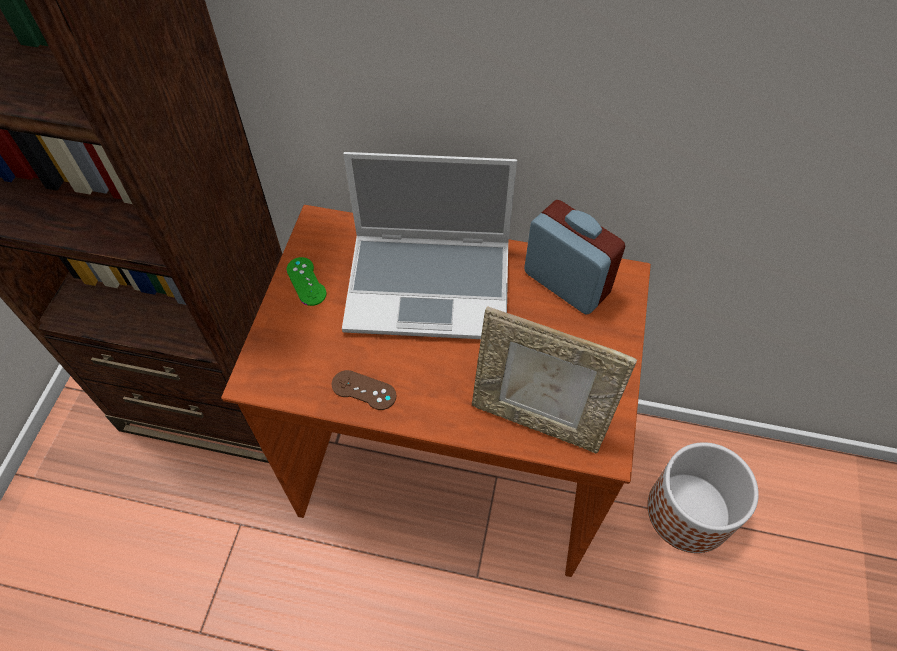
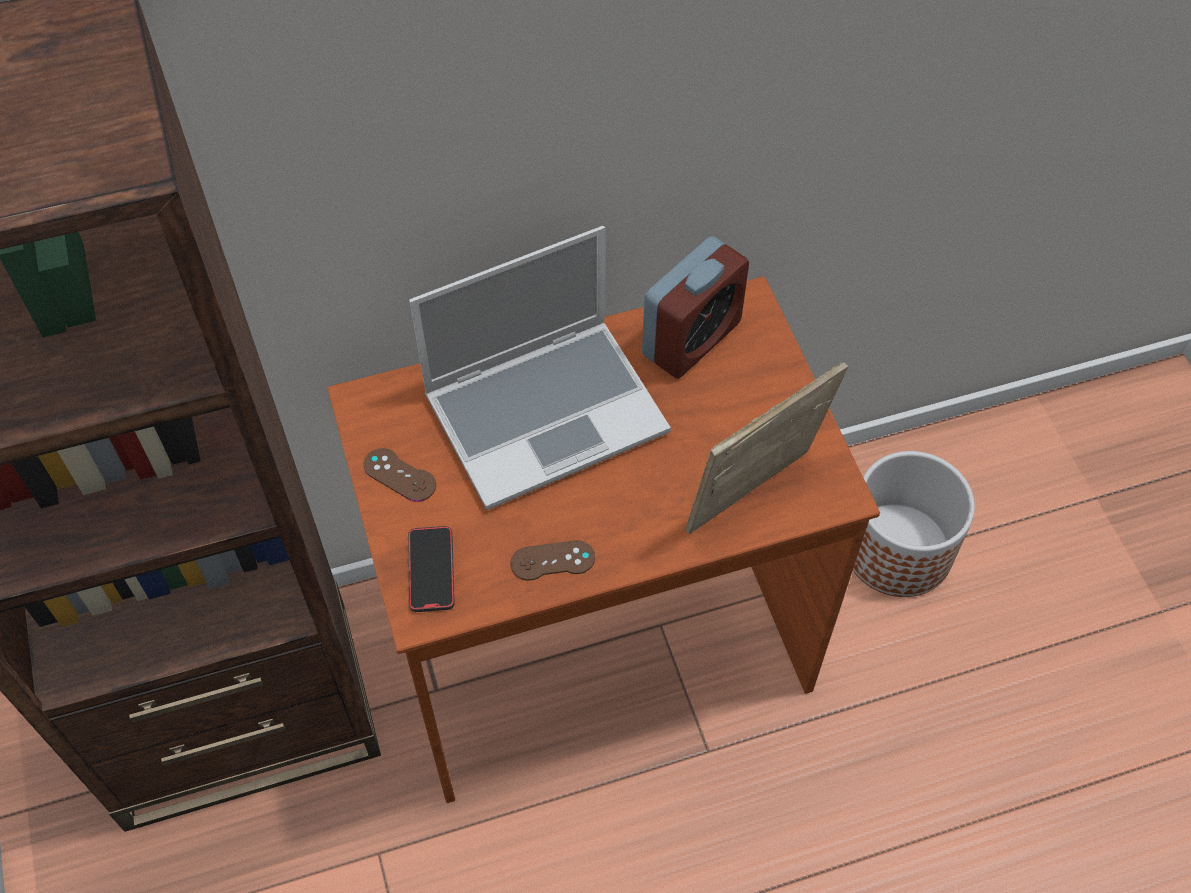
camera: 30 degrees left, 0 degrees up
green game controller [286,257,327,306] -> brown game controller [363,448,436,502]
picture frame [472,306,637,454] -> picture frame turned 150 degrees clockwise [686,362,848,534]
alarm clock [524,200,625,315] -> alarm clock turned 120 degrees clockwise [642,236,749,379]
none -> phone [408,526,455,612]

